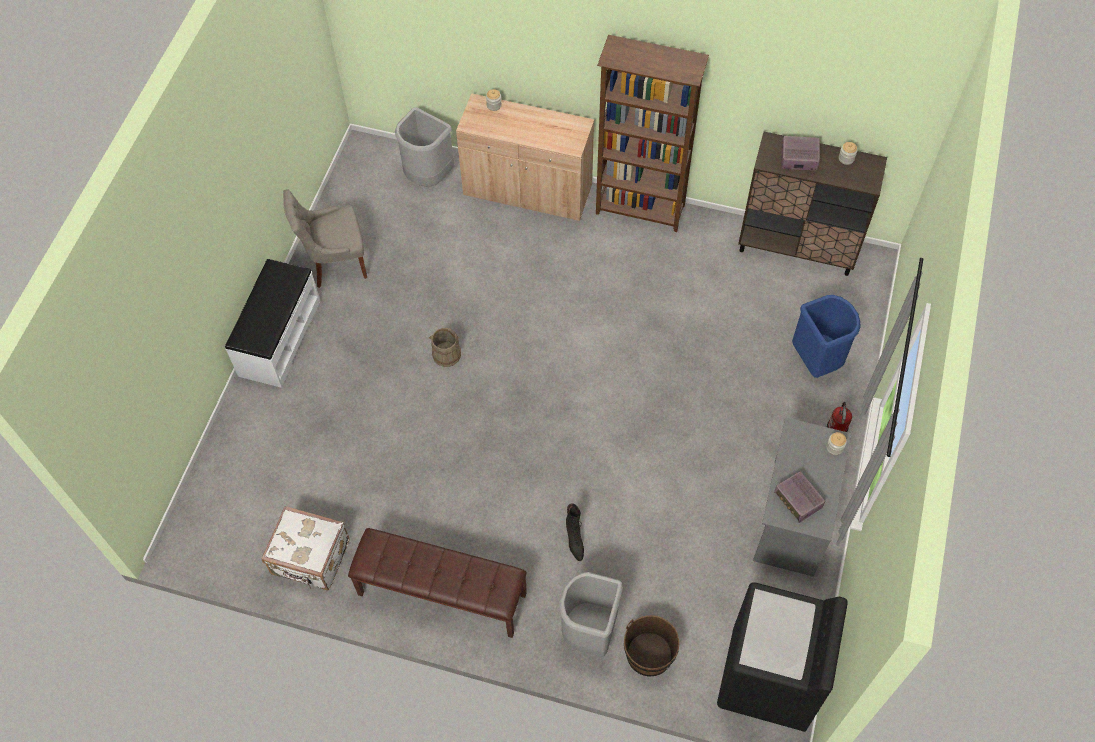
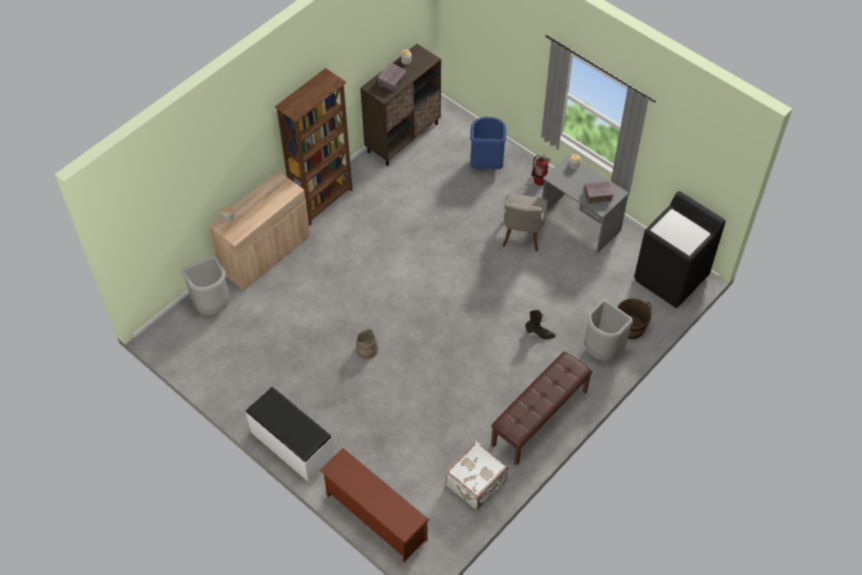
camera: 65 degrees left, 5 degrees down
grey chair [283,189,367,288] -> grey chair moved to [502,194,548,252]
none -> brown shoe rack [319,448,429,562]

